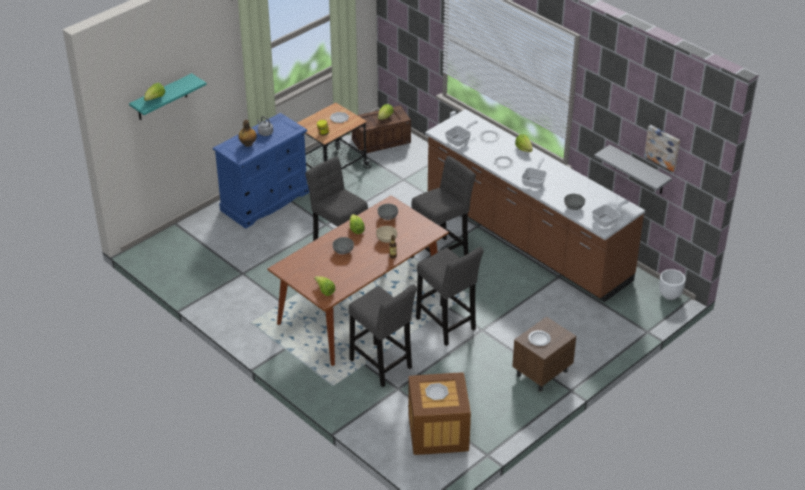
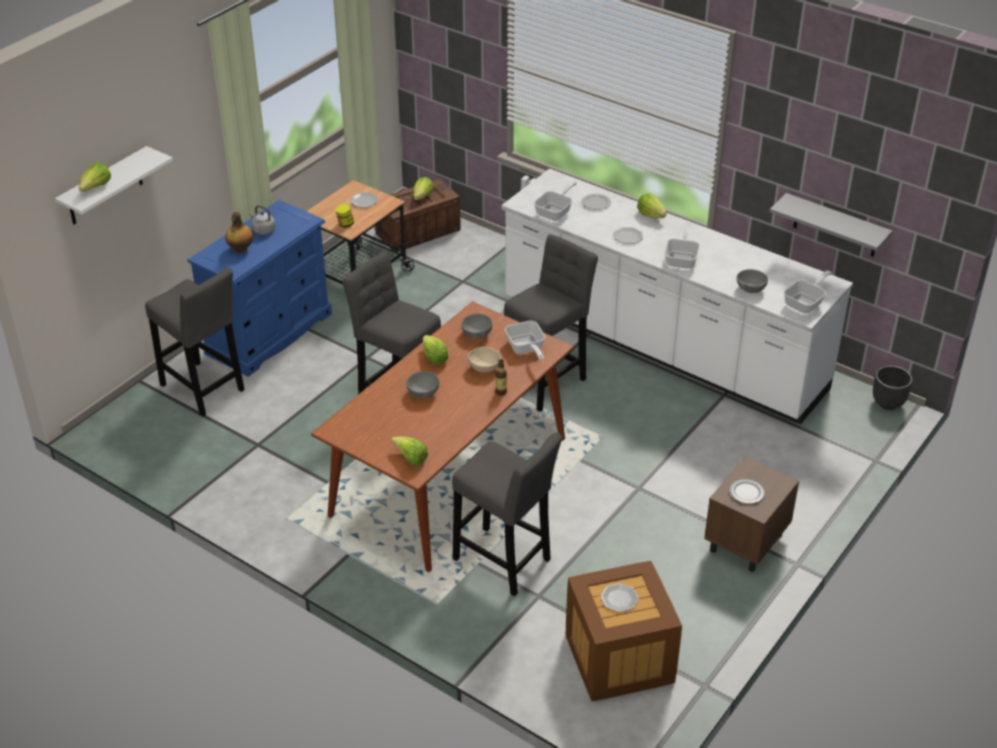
camera: 10 degrees left, 0 degrees up
turquoise shelf [129,73,207,120] -> white shelf [55,146,173,225]
grey stool [416,247,484,346] -> grey stool moved to [145,268,245,417]
brown counter [425,109,645,302] -> white counter [501,169,853,424]
picture [644,125,680,172] -> none
white planter [659,269,686,300] -> black planter [873,365,913,410]
none -> frying pan [505,321,545,360]

